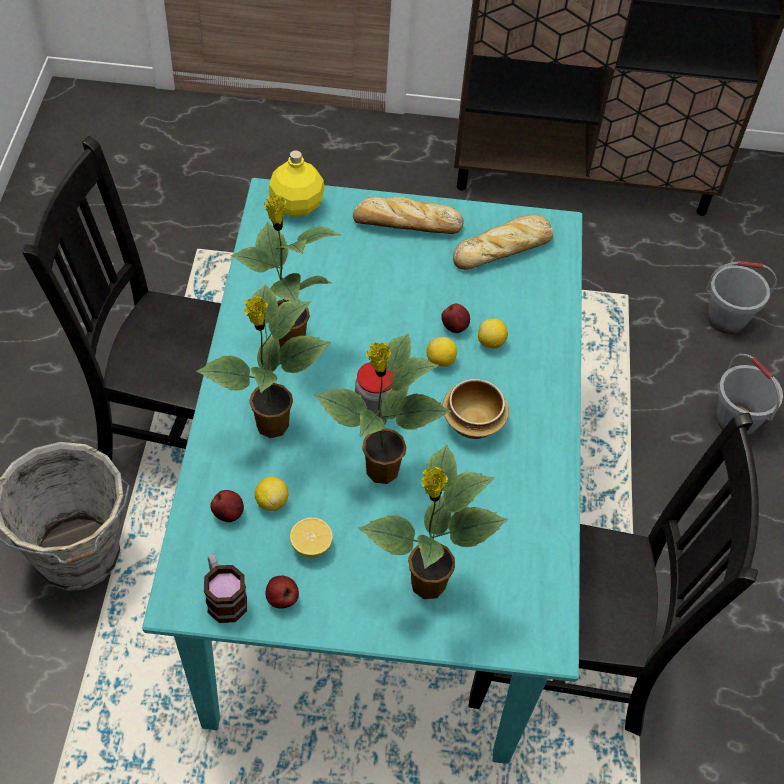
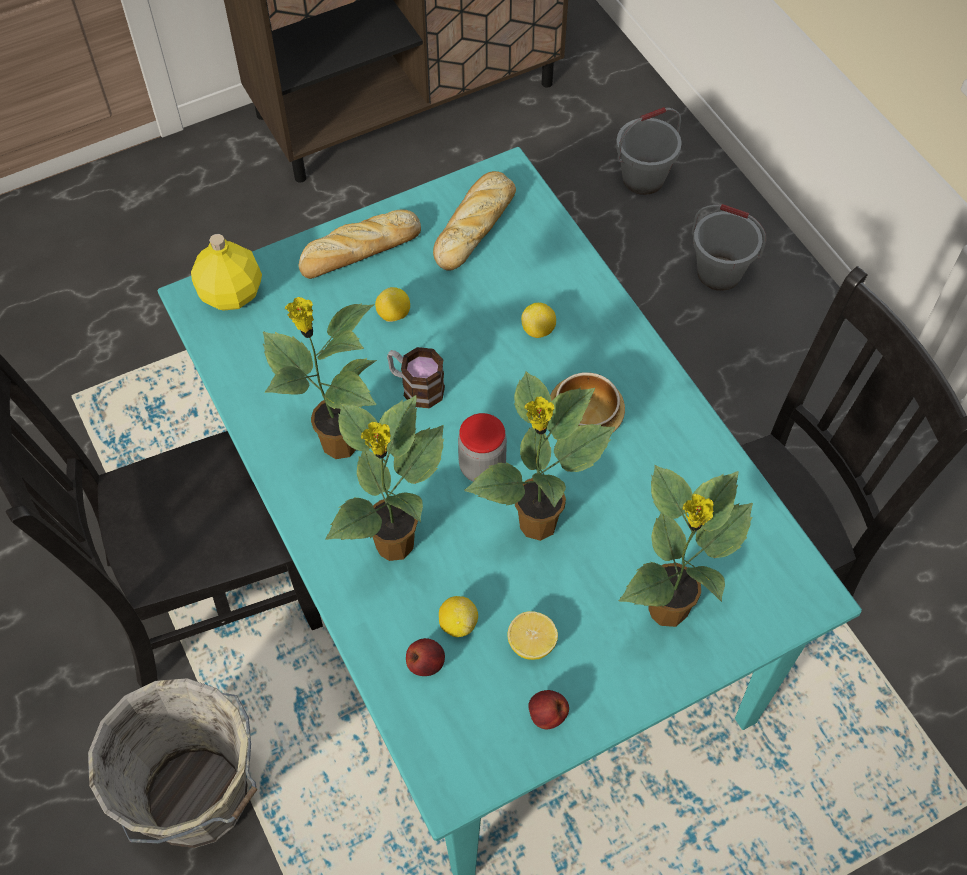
camera: 30 degrees left, 5 degrees up
mug [204,554,247,623] -> mug moved to [387,347,445,408]
lemon [426,337,457,367] -> lemon moved to [375,287,410,322]
apple [441,304,470,333] -> none

